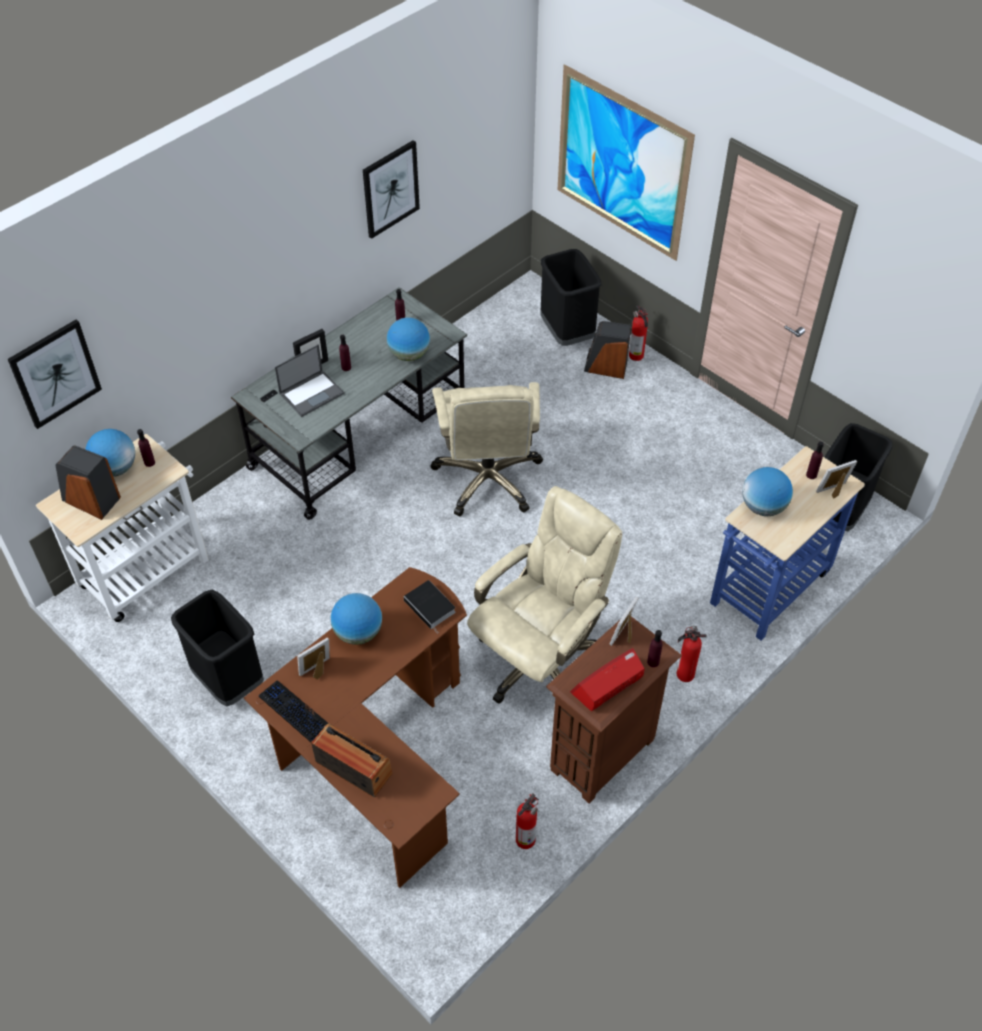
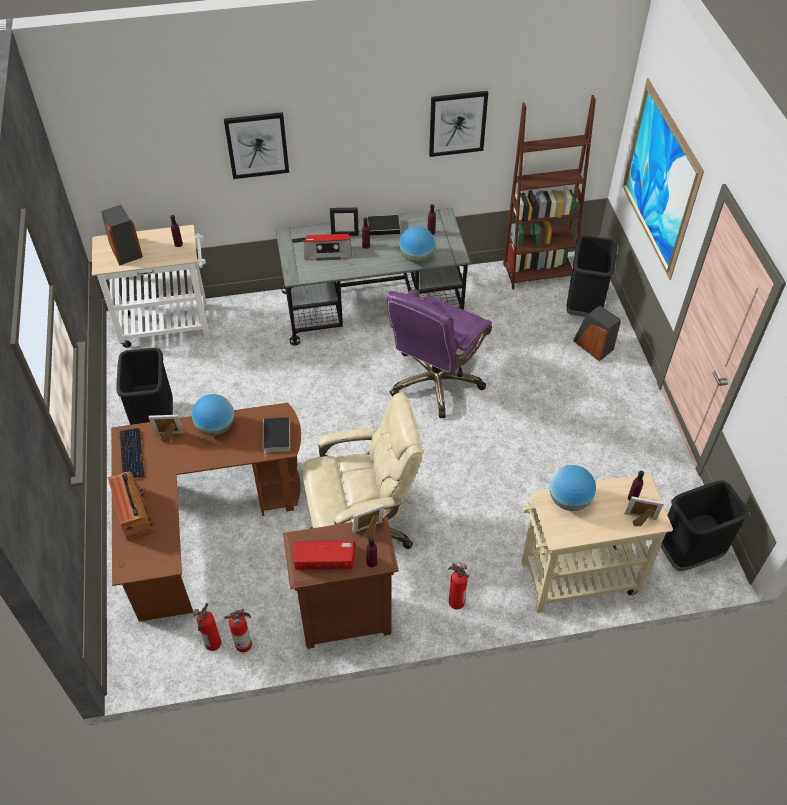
camera: 35 degrees right, 0 degrees up
picture [8,319,102,429] -> picture moved to [224,112,289,179]
globe [85,429,135,477] -> none
laptop [275,344,344,417] -> radio [304,234,352,261]
beige office chair [430,382,543,516] -> purple office chair [387,289,492,418]
fire extinguisher [629,305,648,361] -> fire extinguisher moved to [194,603,221,651]
blue cart [710,446,865,640] -> beige cart [521,473,673,613]
none -> book [368,215,400,235]
none -> brown bookcase [503,95,596,290]

